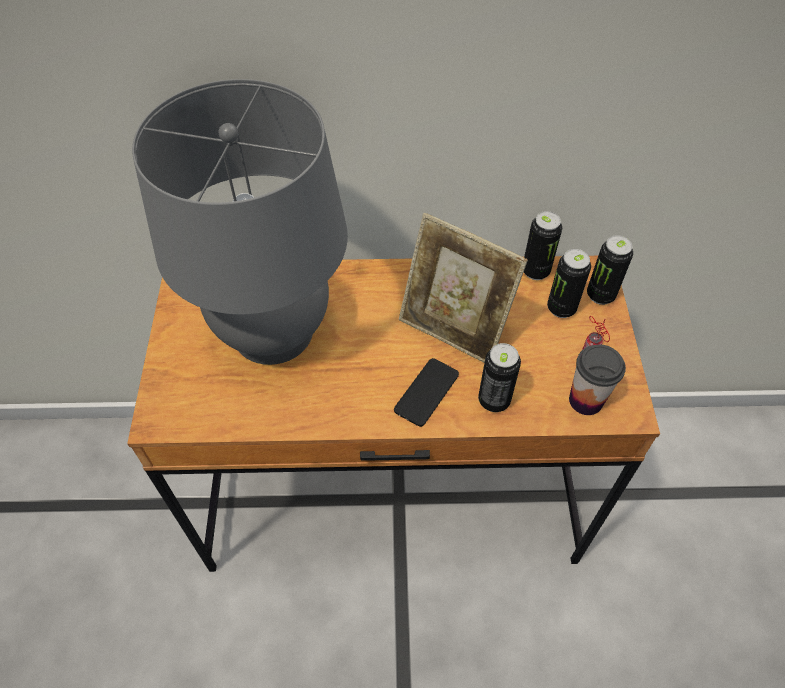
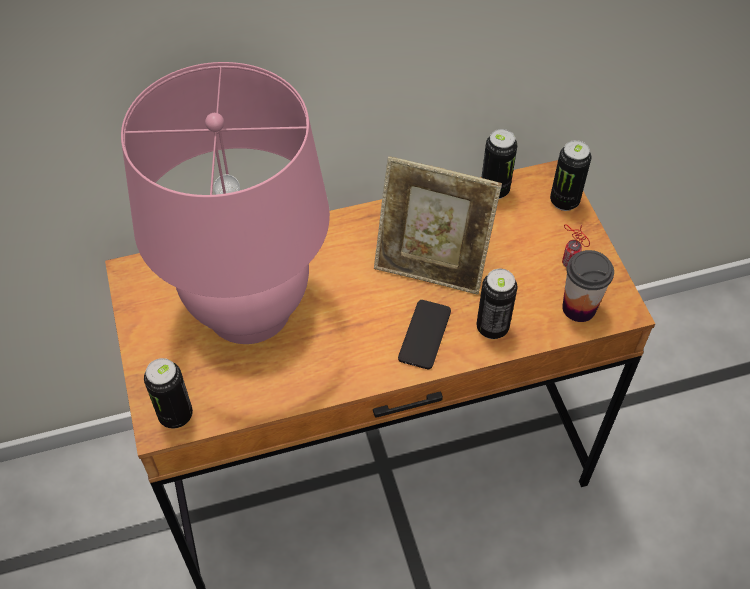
camera: 15 degrees left, 0 degrees up
grey table lamp [132,79,348,365] -> pink table lamp [121,62,330,344]
can [547,249,591,318] -> can moved to [144,358,193,429]

